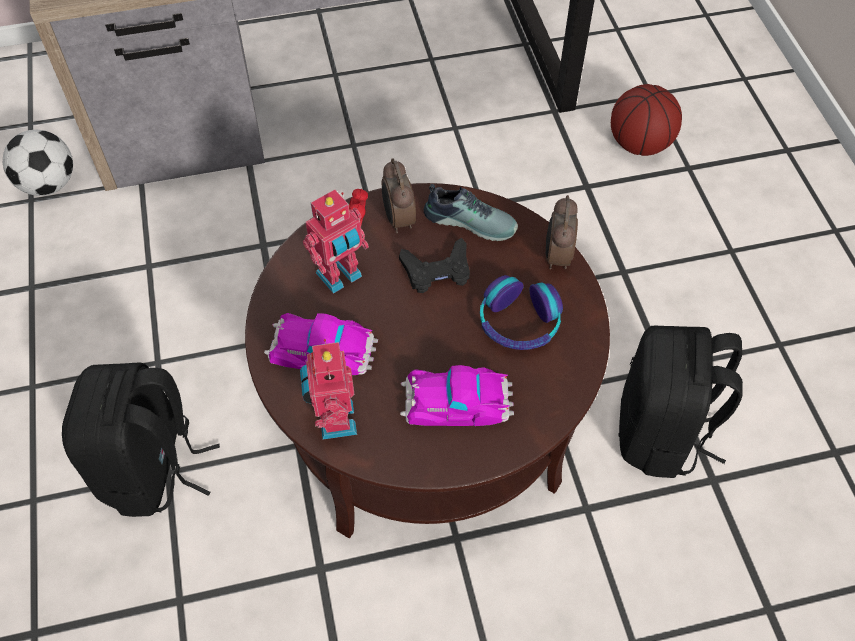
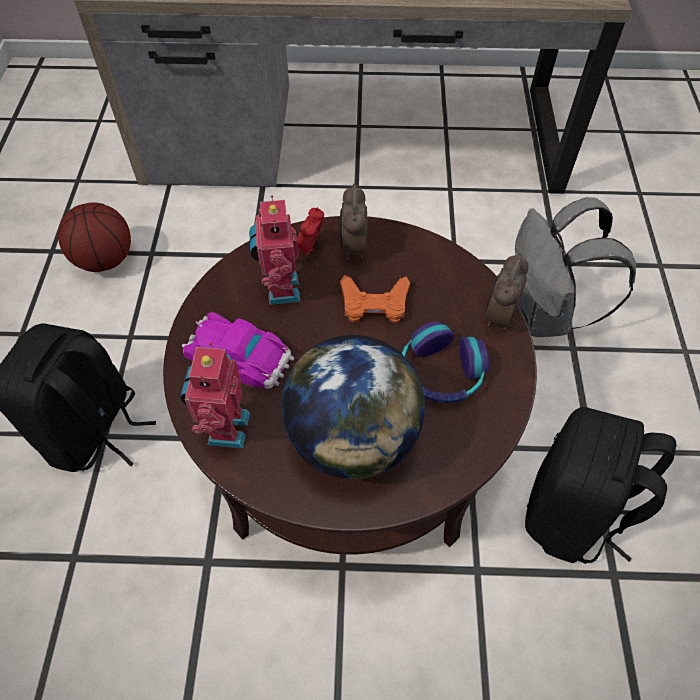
camera: 15 degrees right, 0 degrees up
football [3,130,73,196] -> none
toy robot [303,190,369,294] -> toy robot turned 105 degrees clockwise [249,196,301,305]
black game controller [399,238,470,293] -> orange game controller [340,275,410,323]
toy car [400,365,514,426] -> globe [281,335,425,479]
shoe [424,184,518,241] -> none
basketball [611,84,682,156] -> basketball moved to [58,202,131,272]
none -> grey backpack [515,197,636,337]

